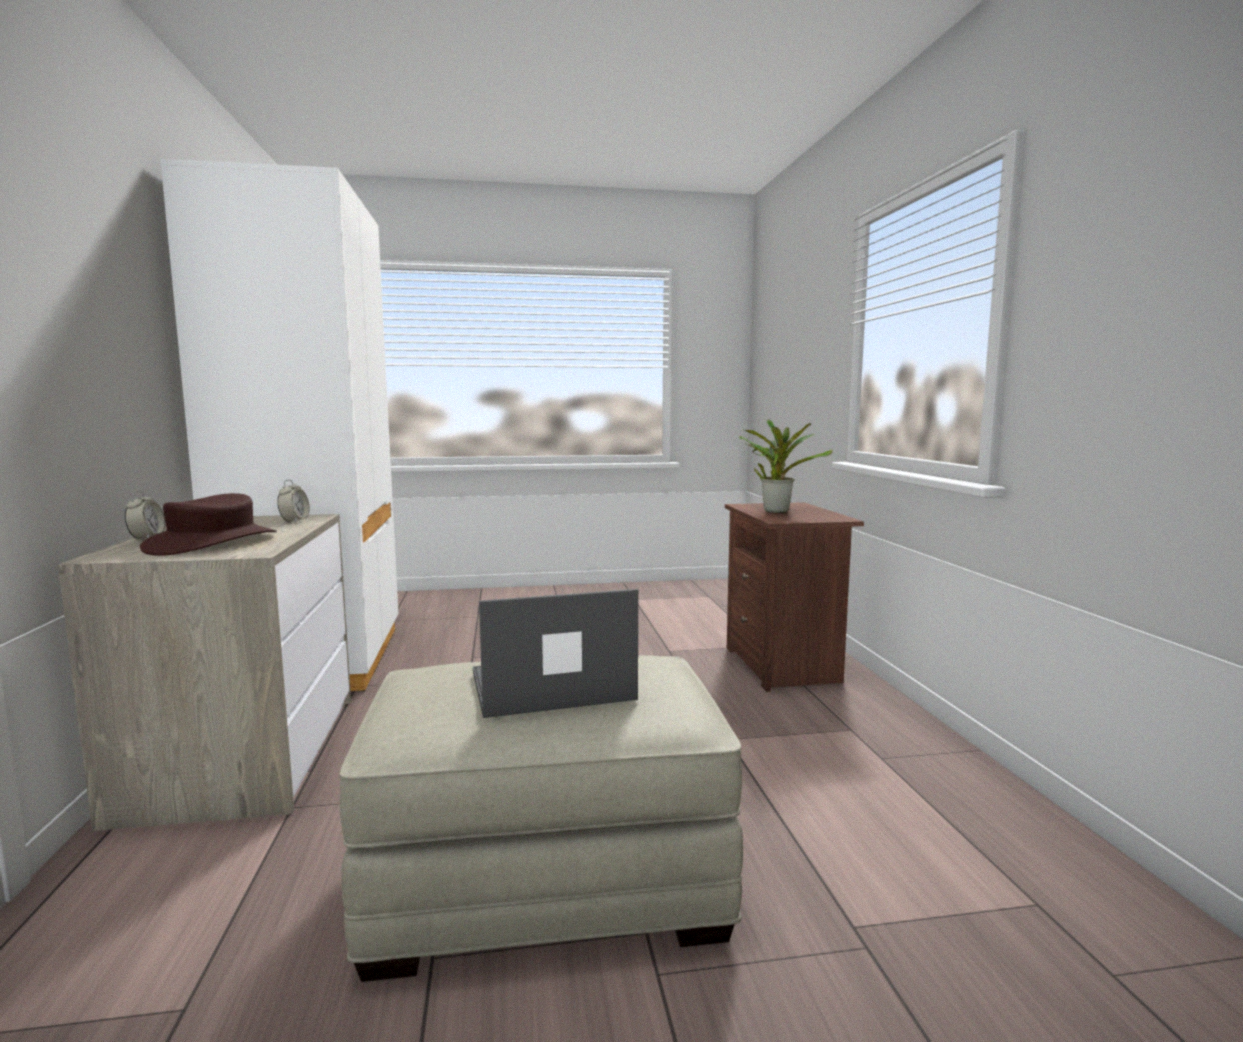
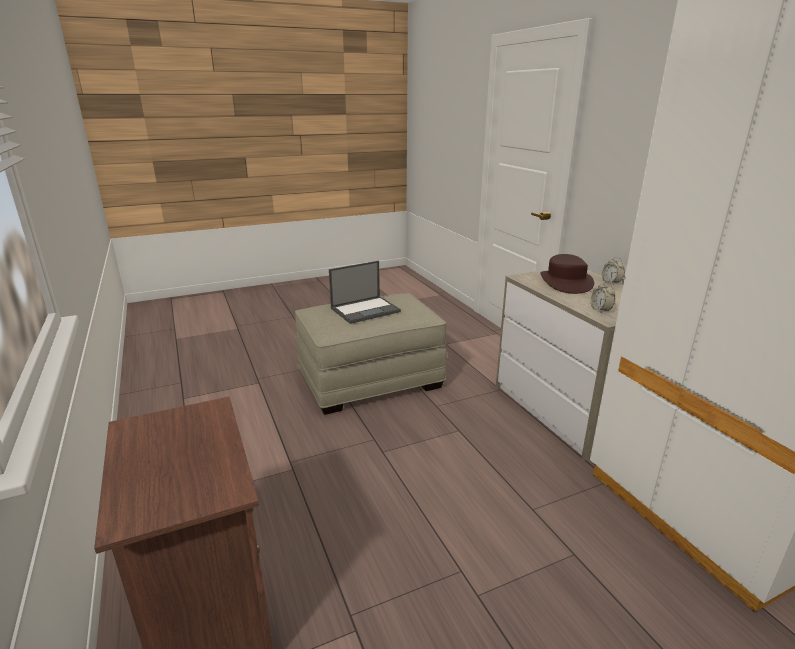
camera: 165 degrees right, 15 degrees up
potted plant [739,420,833,513] -> none

